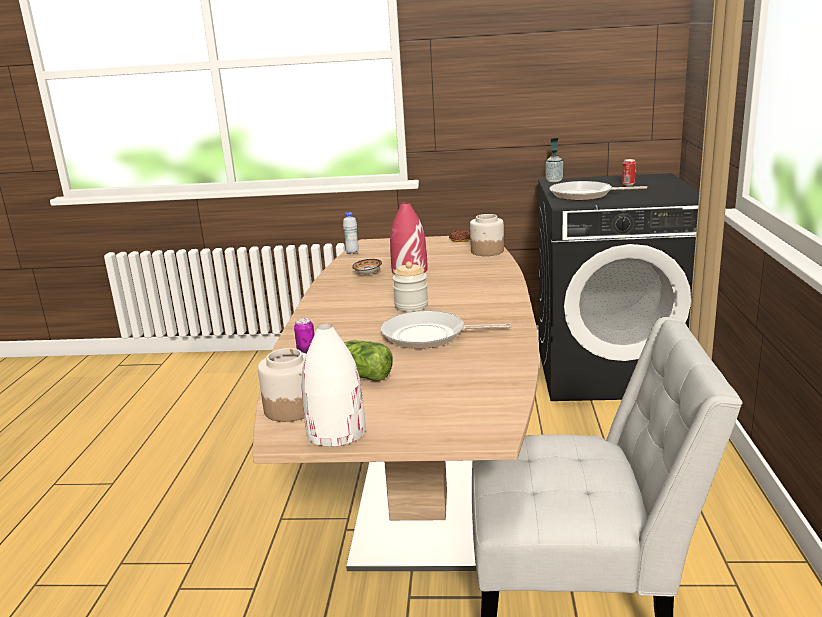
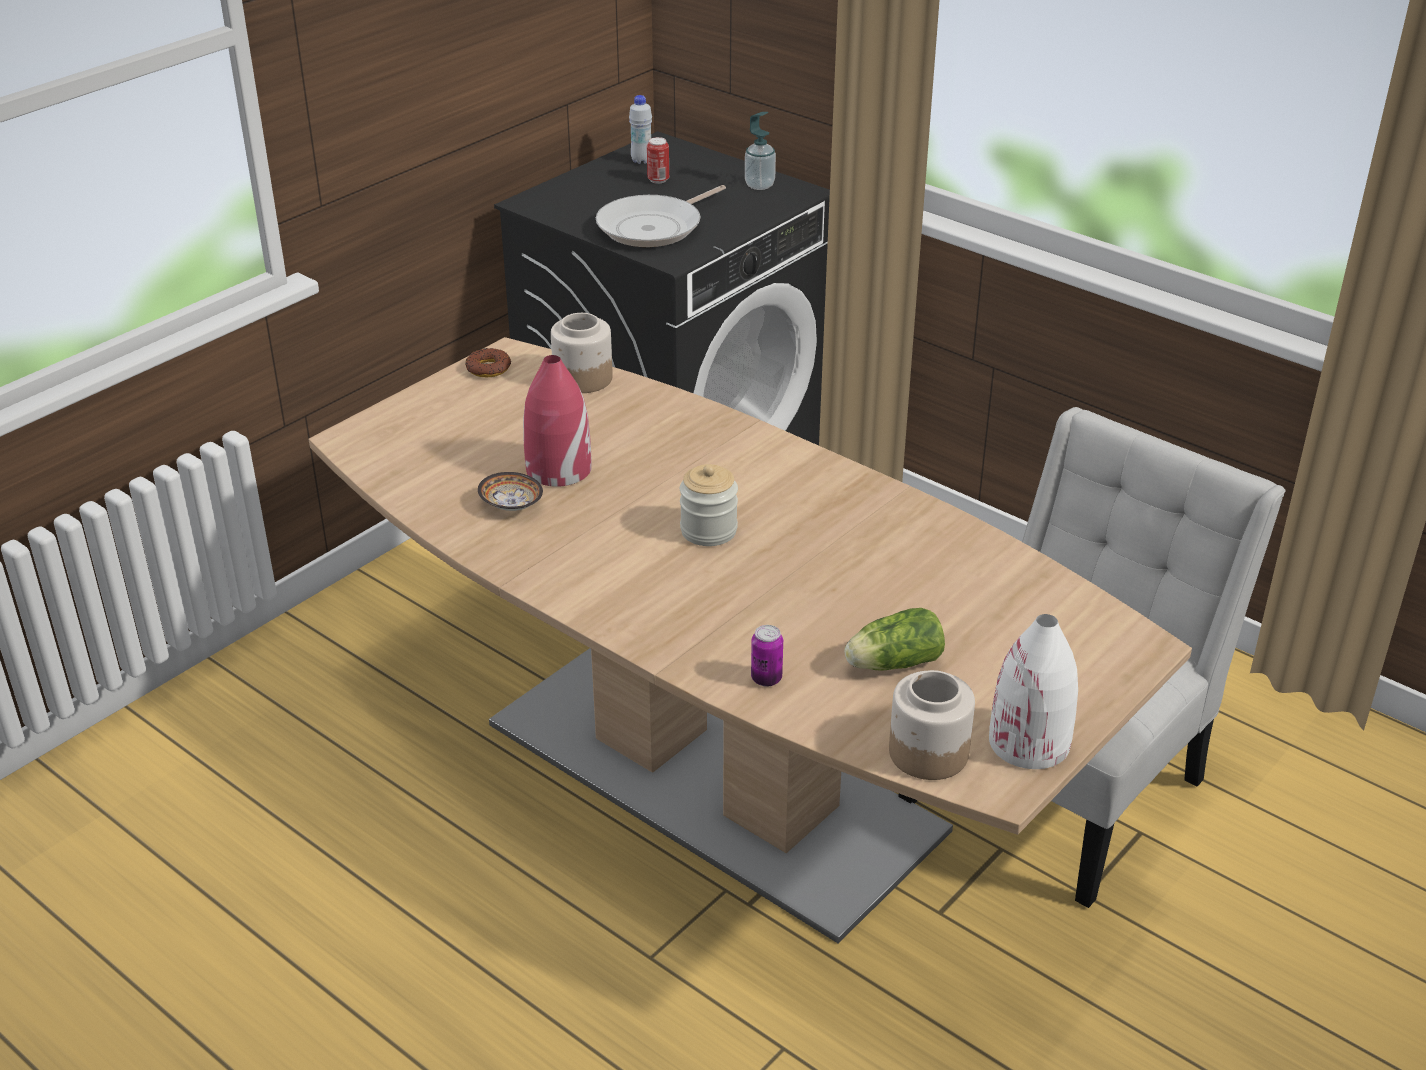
camera: 55 degrees left, 15 degrees up
white bottle [343,212,359,254] -> white bottle moved to [629,95,652,164]
frying pan [381,311,512,349] -> none
soap dispenser [546,138,563,182] -> soap dispenser moved to [745,112,776,190]

